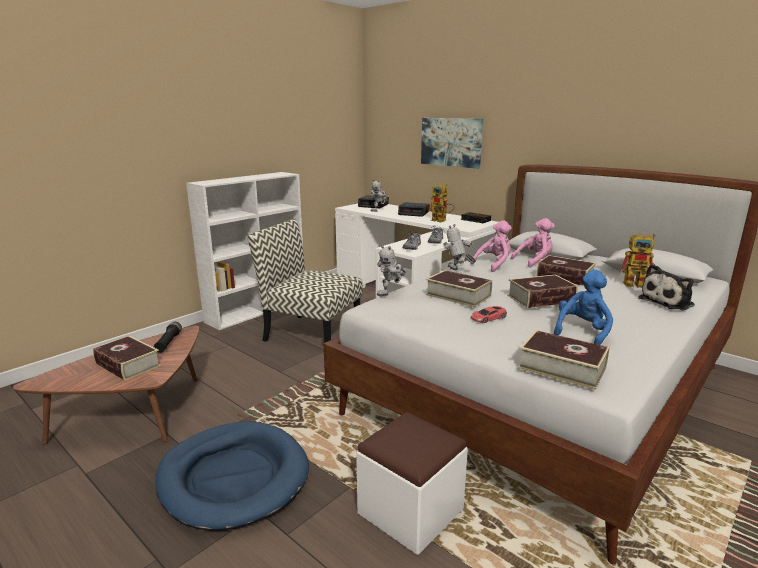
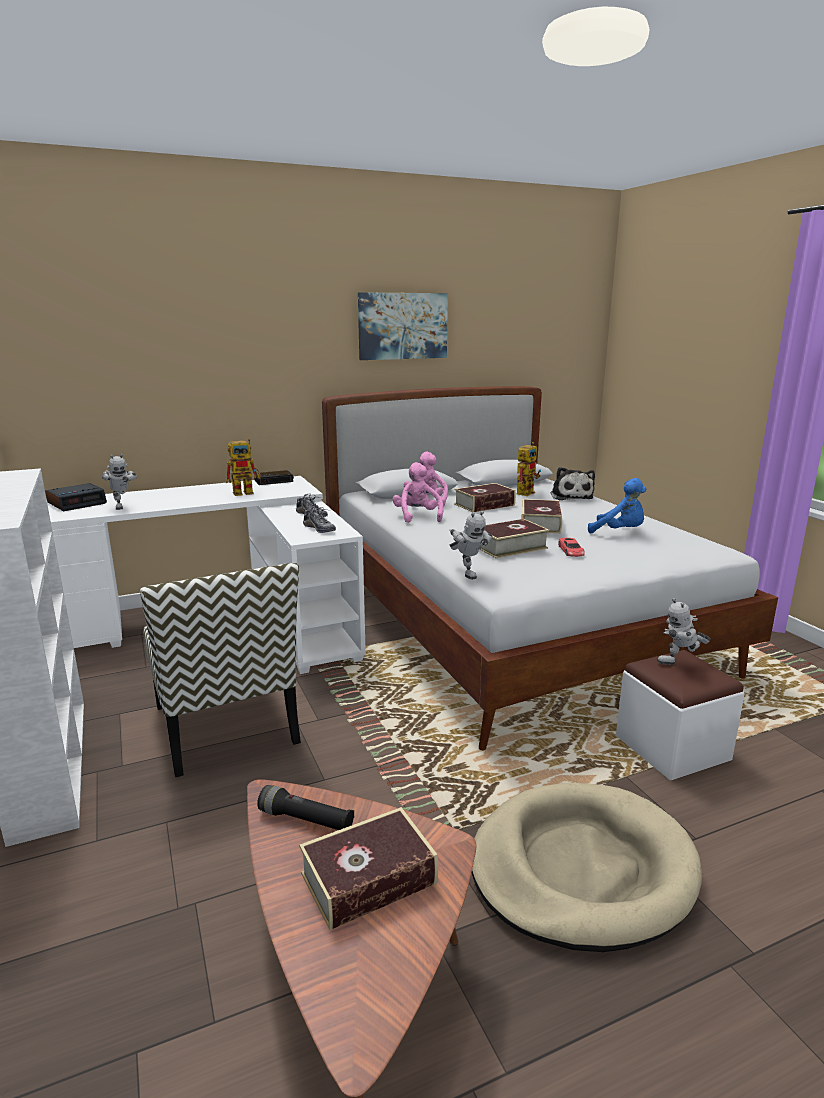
camera: 65 degrees left, 0 degrees up
blue dog bed [155,421,309,531] -> beige dog bed [472,783,702,952]
chair [248,219,362,343] -> chair turned 75 degrees counterclockwise [140,563,301,777]
alarm clock [398,202,430,217] -> none
picture [421,118,483,169] -> picture moved to [358,292,448,360]
toy robot [443,224,476,270] -> toy robot moved to [657,598,711,665]
book [518,330,610,390] -> none
blue plush toy [554,269,613,345] -> blue plush toy turned 150 degrees clockwise [588,478,646,533]

